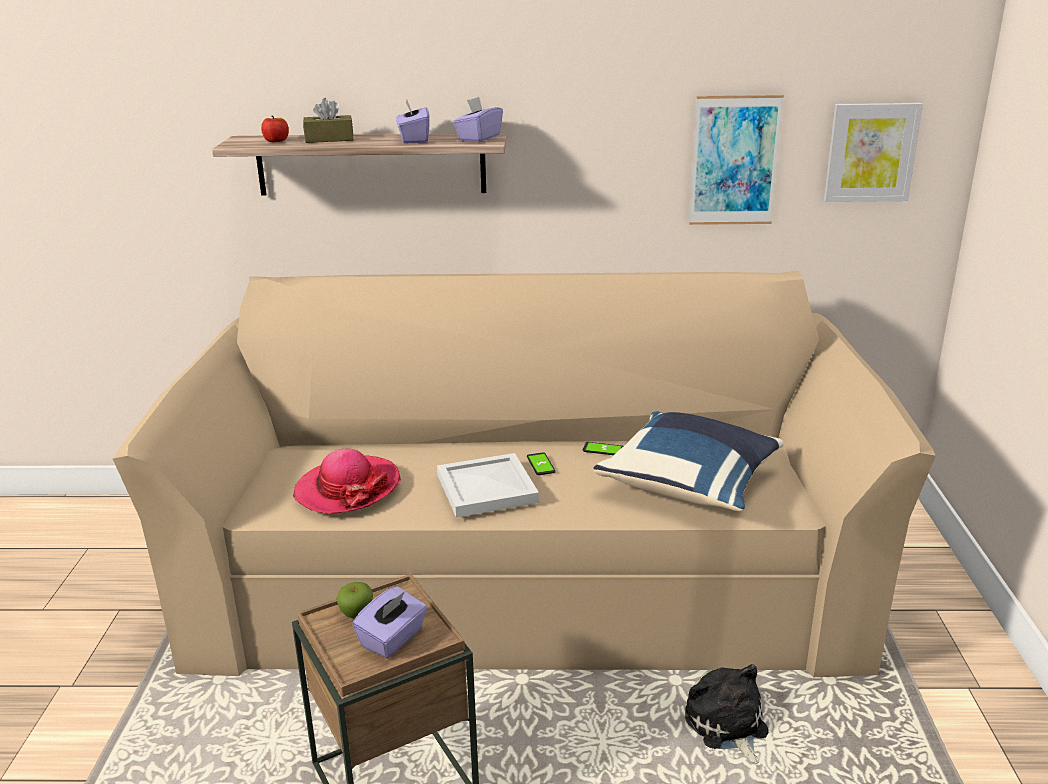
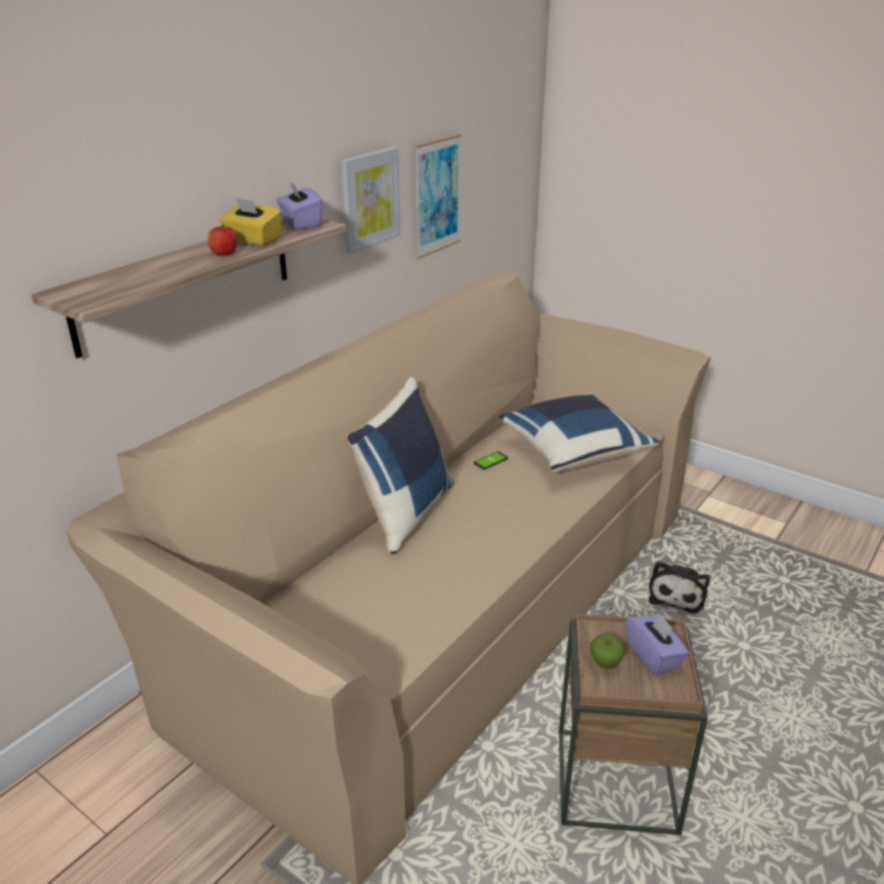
camera: 55 degrees left, 5 degrees up
apple [261,115,289,142] -> apple moved to [208,225,238,256]
hat [293,448,401,514] -> none
brown tissue box [303,98,354,143] -> none
purple tissue box [396,100,430,144] -> yellow tissue box [219,197,282,246]
white tray [437,453,539,518] -> none
phone [527,452,556,475] -> none
plush toy [685,664,768,764] -> plush toy turned 90 degrees counterclockwise [649,561,710,613]
picture [824,103,923,202] -> picture moved to [341,147,401,254]
none -> blue pillow [346,377,454,554]

